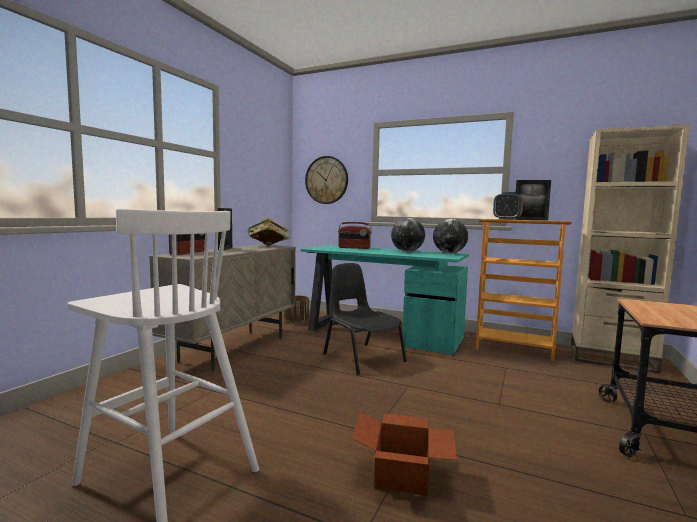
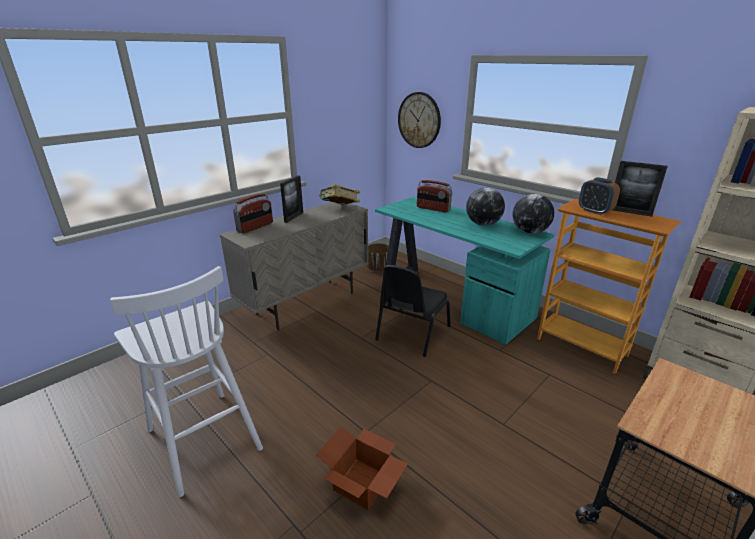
camera: 20 degrees right, 20 degrees up
black chair [323,263,407,375] -> black chair turned 135 degrees counterclockwise [375,265,451,357]

